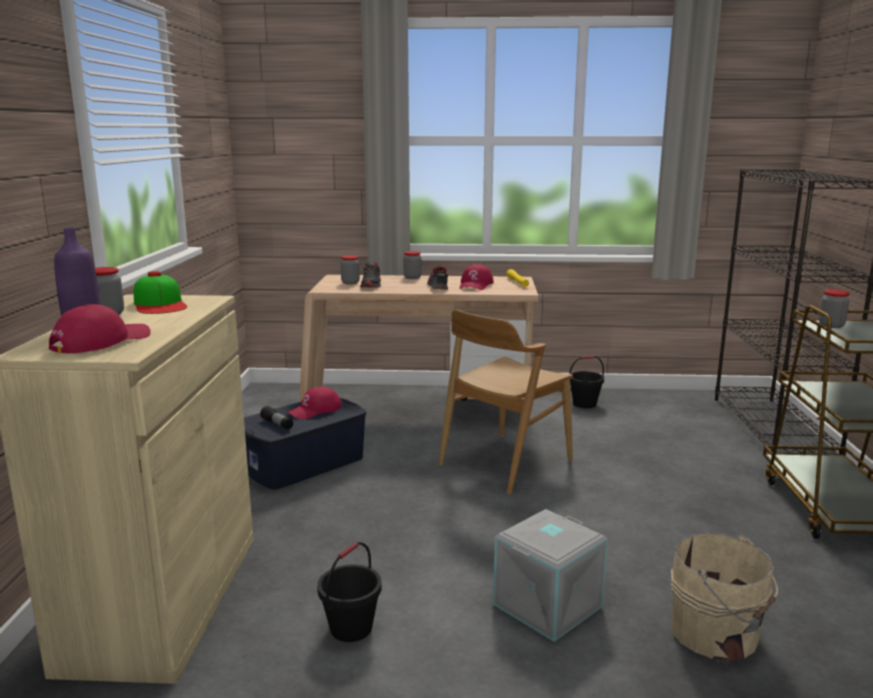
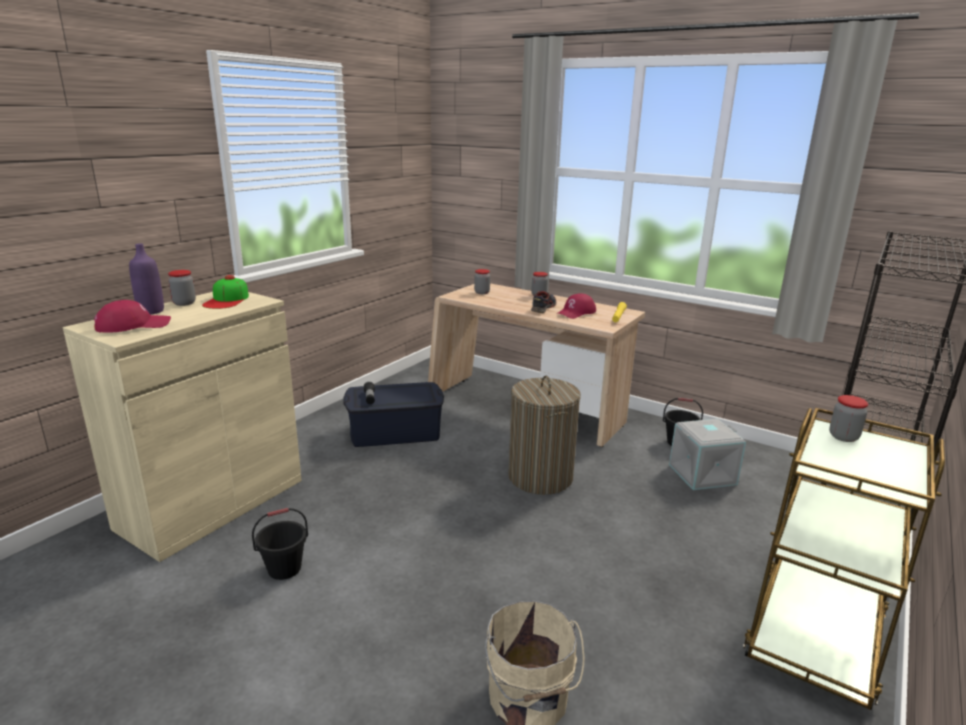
camera: 30 degrees right, 5 degrees up
red cap [287,387,342,420] -> none
shoe [360,262,381,288] -> none
brown chair [439,309,573,494] -> laundry basket [508,376,581,495]
grey storage box [493,509,608,642] -> grey storage box moved to [669,419,746,490]

